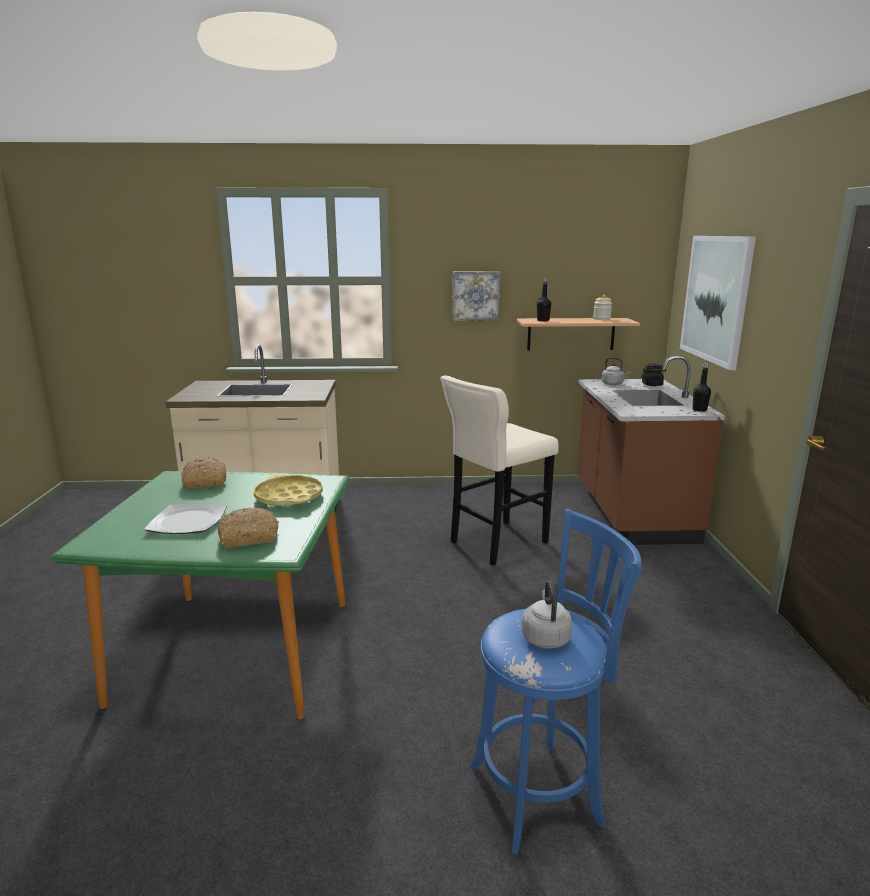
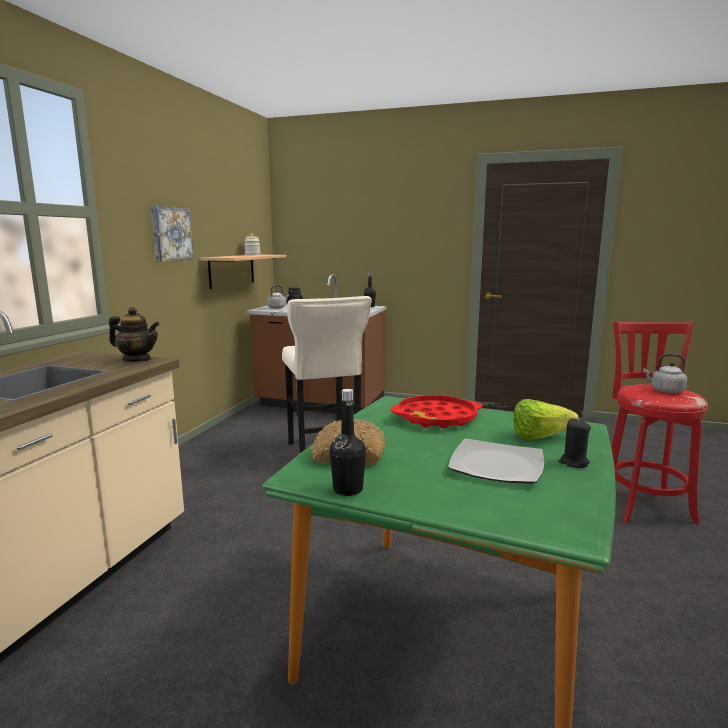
camera: 70 degrees left, 5 degrees down
bread [218,508,279,548] -> lettuce [513,399,578,439]
yellow tray [254,474,323,506] -> red tray [391,395,482,429]
blue stool [471,509,642,855] -> red stool [612,321,708,524]
black bottle [537,278,551,321] -> black bottle moved to [330,389,366,496]
picture [680,236,756,370] -> none
none -> teapot [109,307,160,362]
none -> black candle [559,419,591,468]

